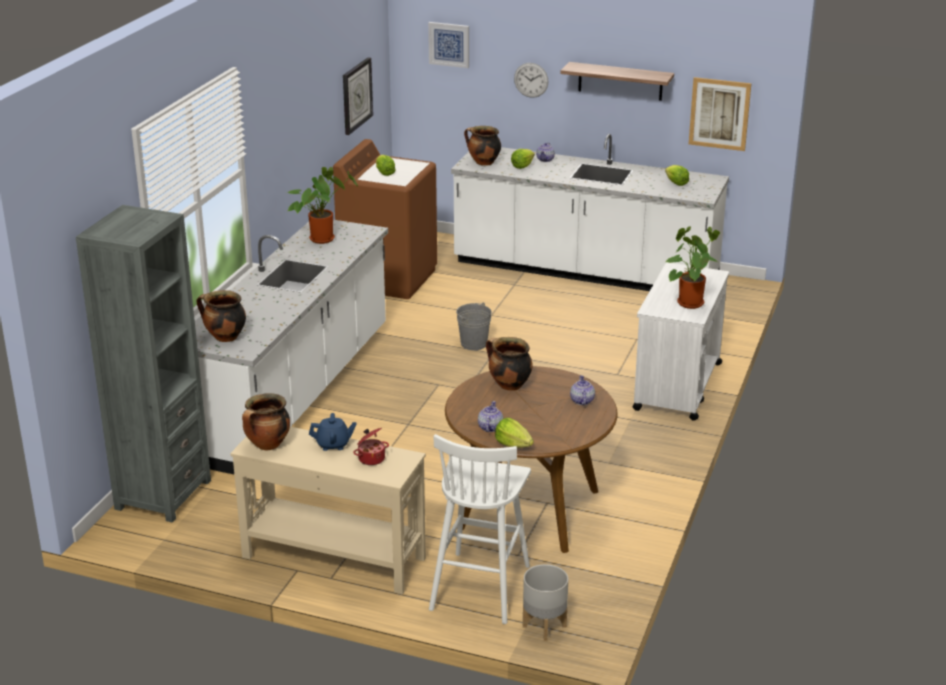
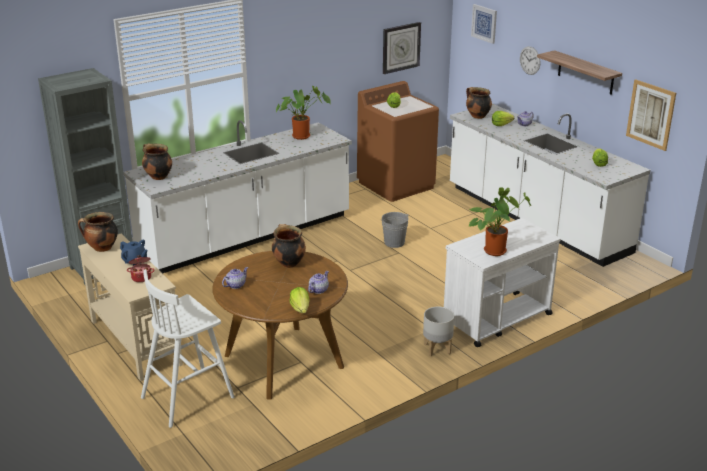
camera: 35 degrees right, 0 degrees up
lettuce [495,418,534,448] -> lettuce moved to [290,287,310,313]
grey planter [523,564,568,641] -> grey planter moved to [423,307,454,357]

